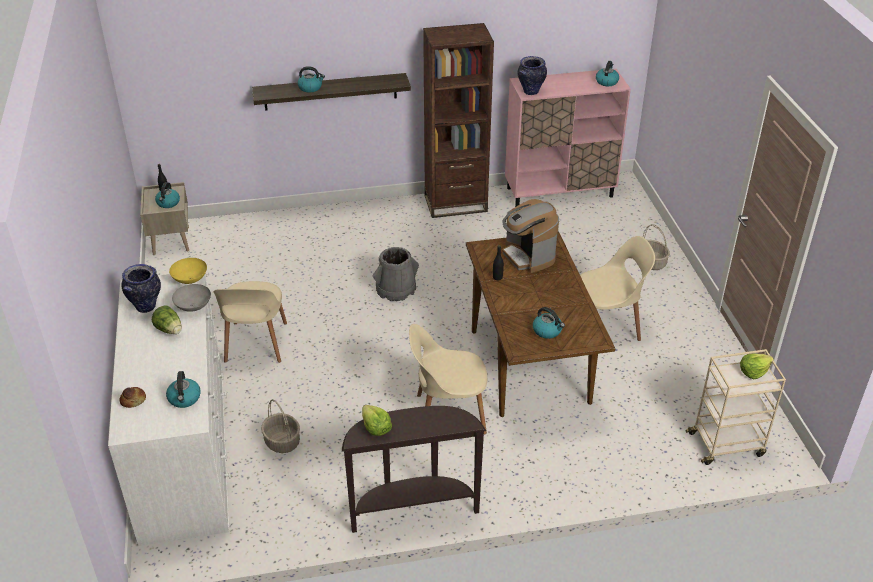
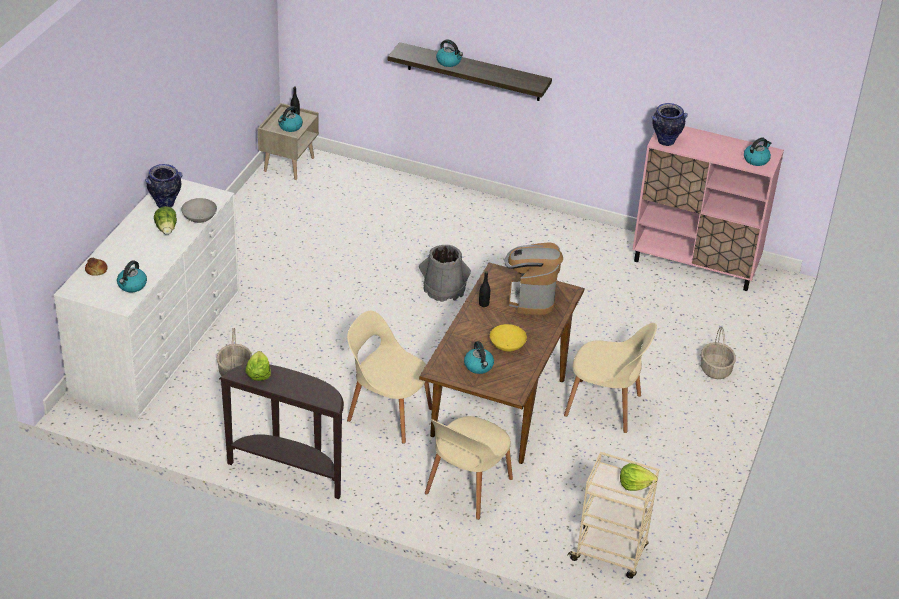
camera: 30 degrees right, 0 degrees up
yellow bowl [169,258,207,284] -> yellow bowl moved to [490,324,527,352]
beige chair [214,281,287,363] -> beige chair moved to [425,416,513,520]
brown bookcase [423,23,494,218] -> none

